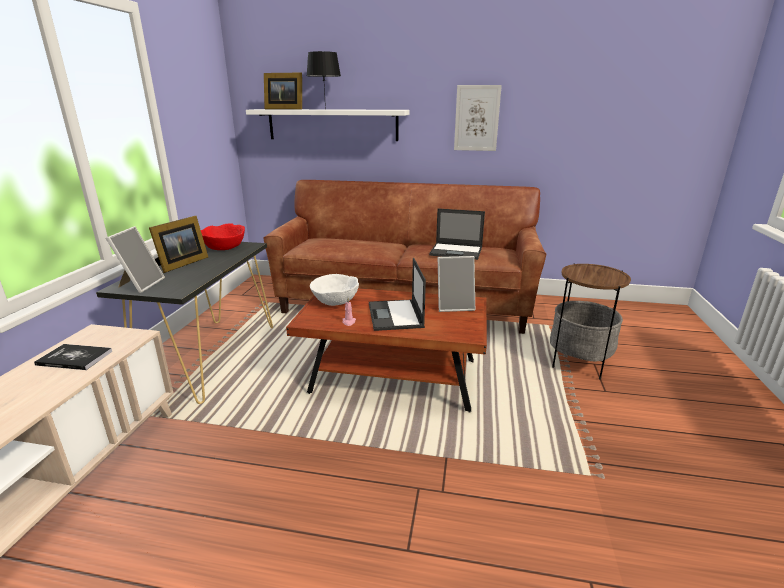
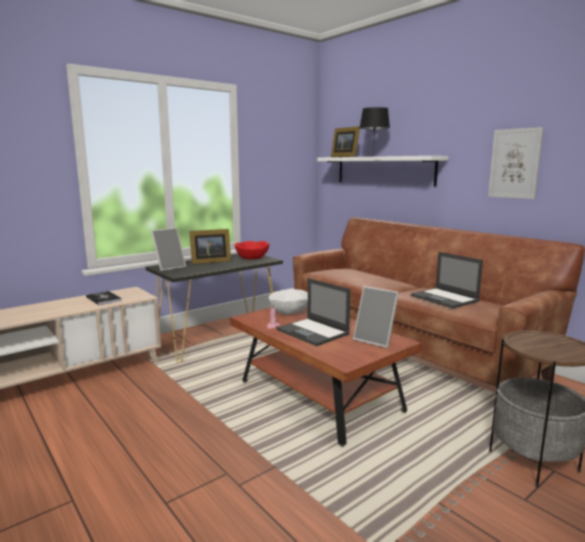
camera: 40 degrees right, 10 degrees down
laptop [369,258,426,331] -> laptop turned 75 degrees counterclockwise [277,278,350,346]

